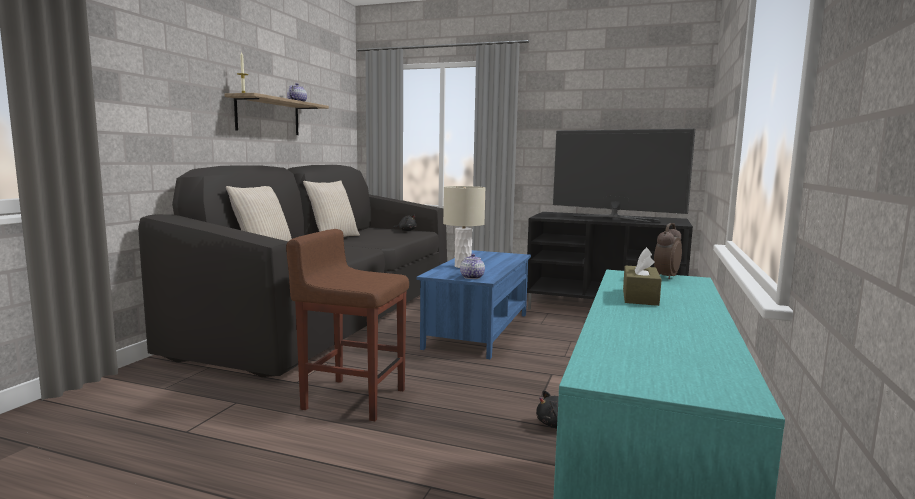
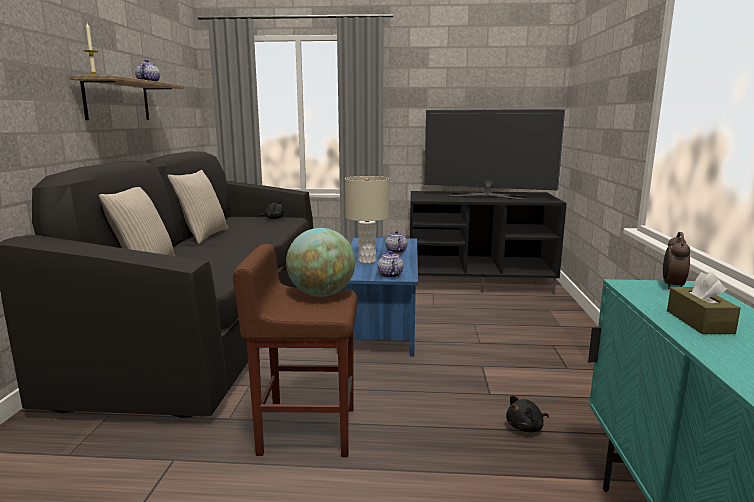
camera: 15 degrees left, 5 degrees up
none -> globe [286,228,355,297]
none -> teapot [385,231,407,253]

